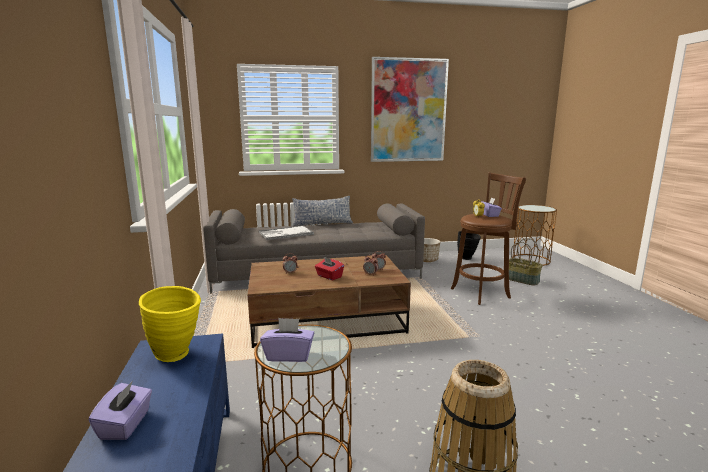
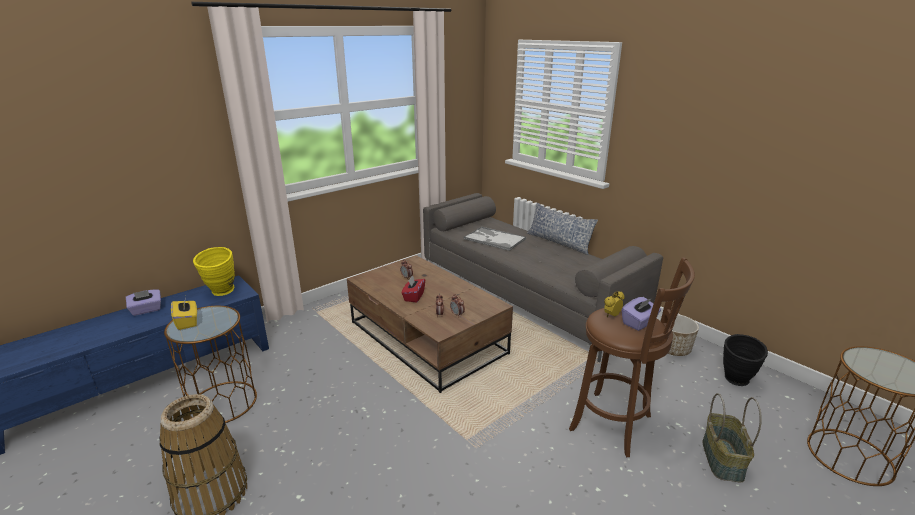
camera: 60 degrees right, 10 degrees up
purple tissue box [260,318,314,362] -> yellow tissue box [171,297,197,330]
picture [371,57,449,162] -> none

